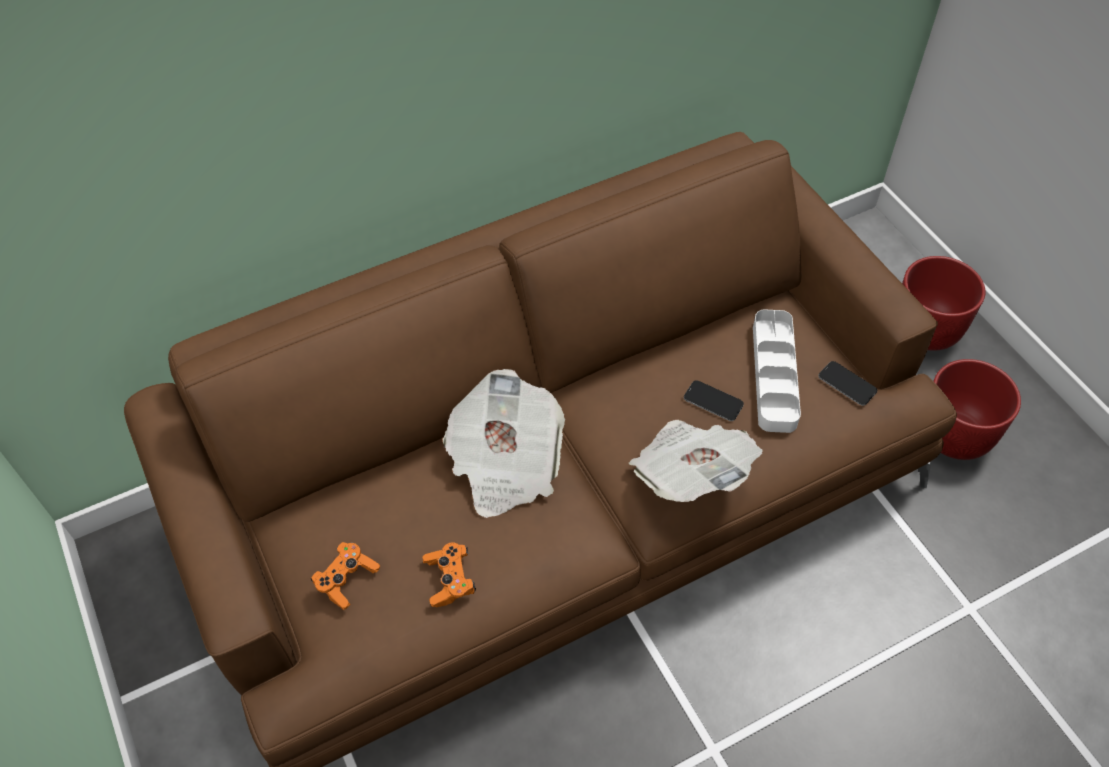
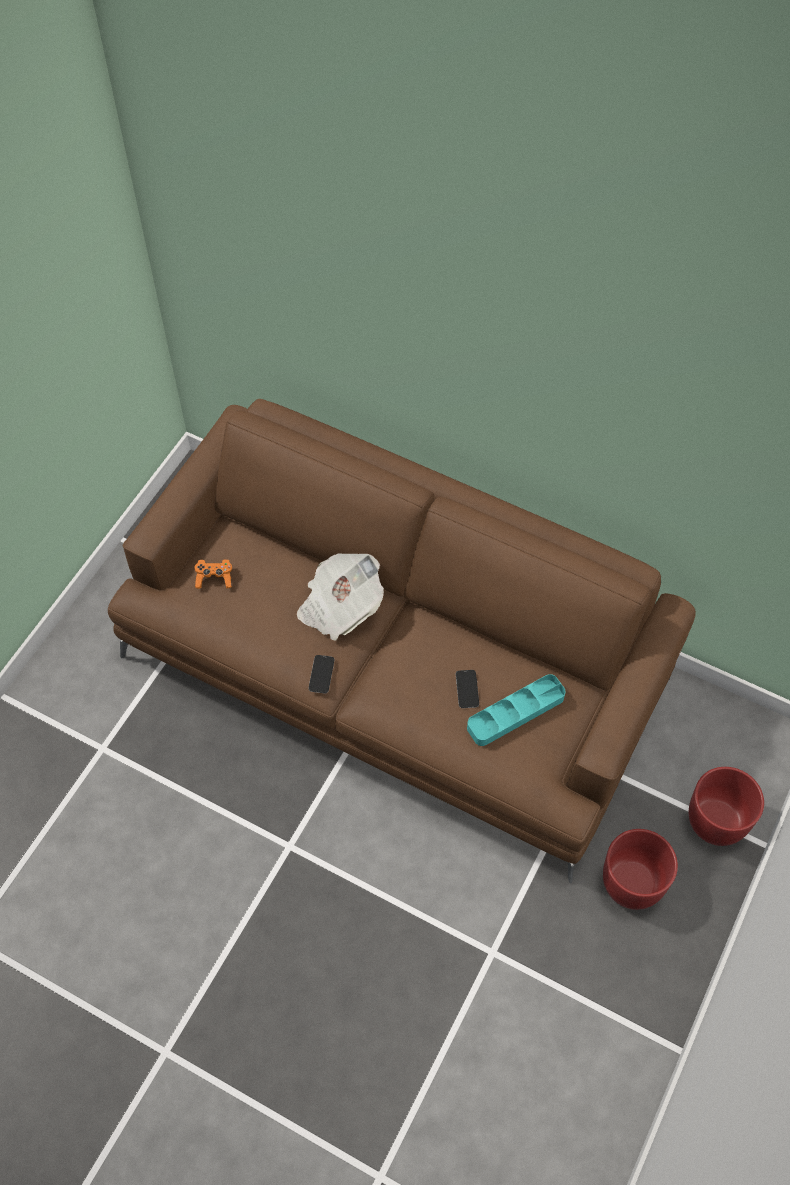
camera: 55 degrees right, 5 degrees up
orange game controller [423,542,476,607] -> none
newspaper [629,420,762,502] -> none
white tray [753,309,801,433] -> turquoise tray [467,674,565,746]
phone [818,361,877,406] -> phone moved to [308,655,334,693]

